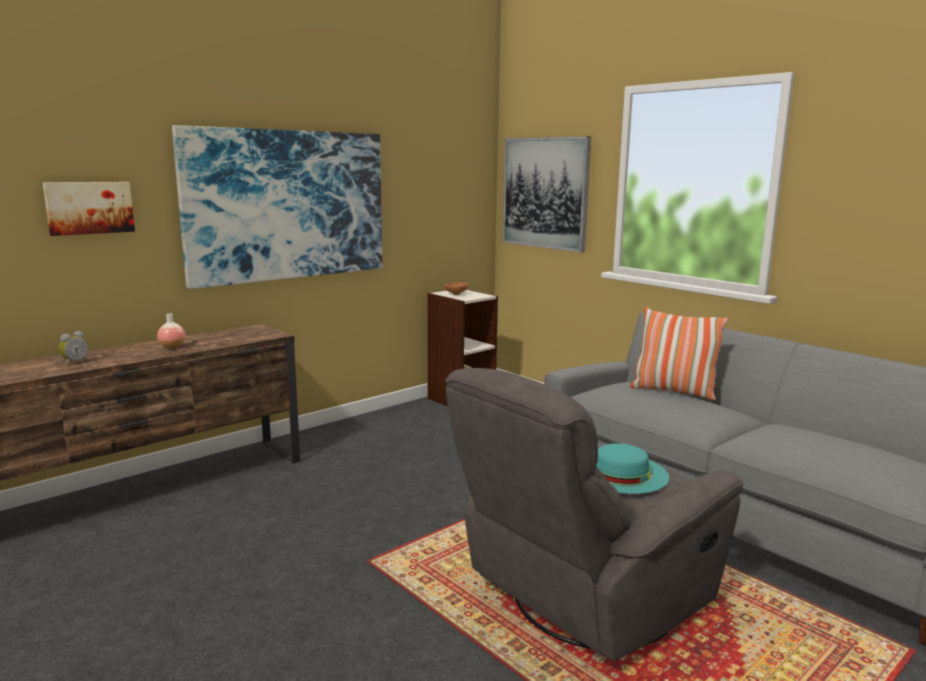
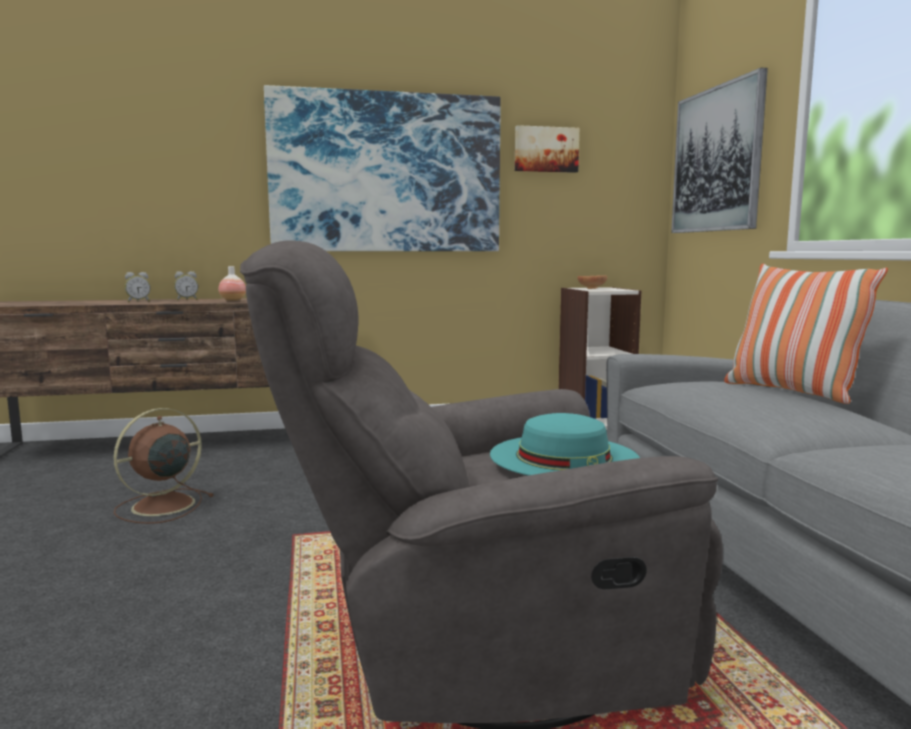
camera: 30 degrees right, 5 degrees down
picture [43,182,135,236] -> picture moved to [515,125,579,173]
none -> brown fan [113,408,213,524]
none -> alarm clock [174,271,198,300]

